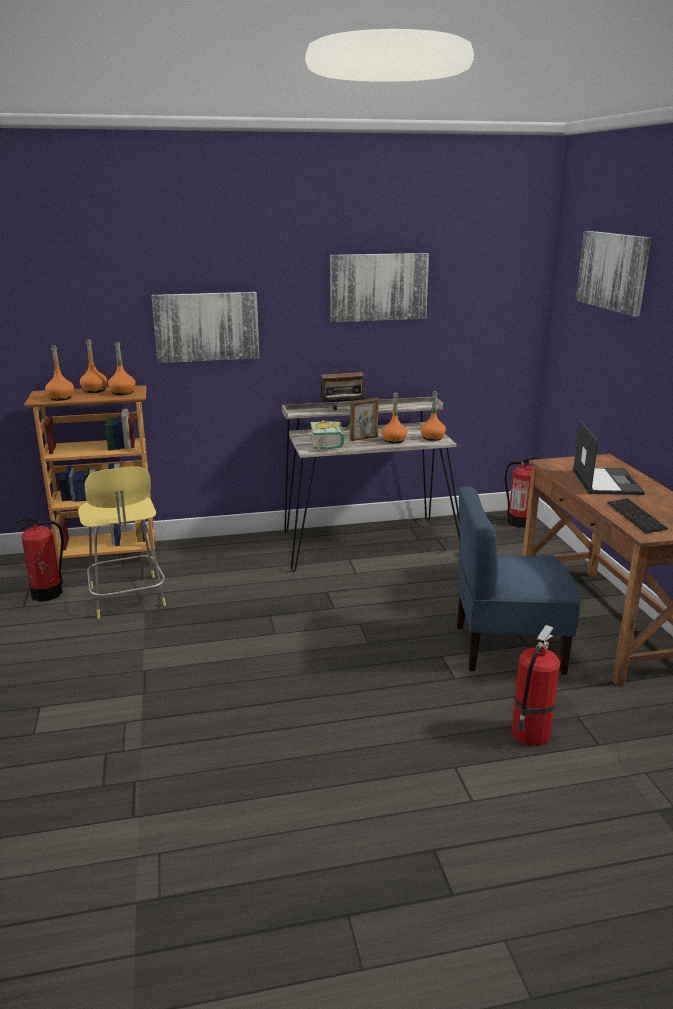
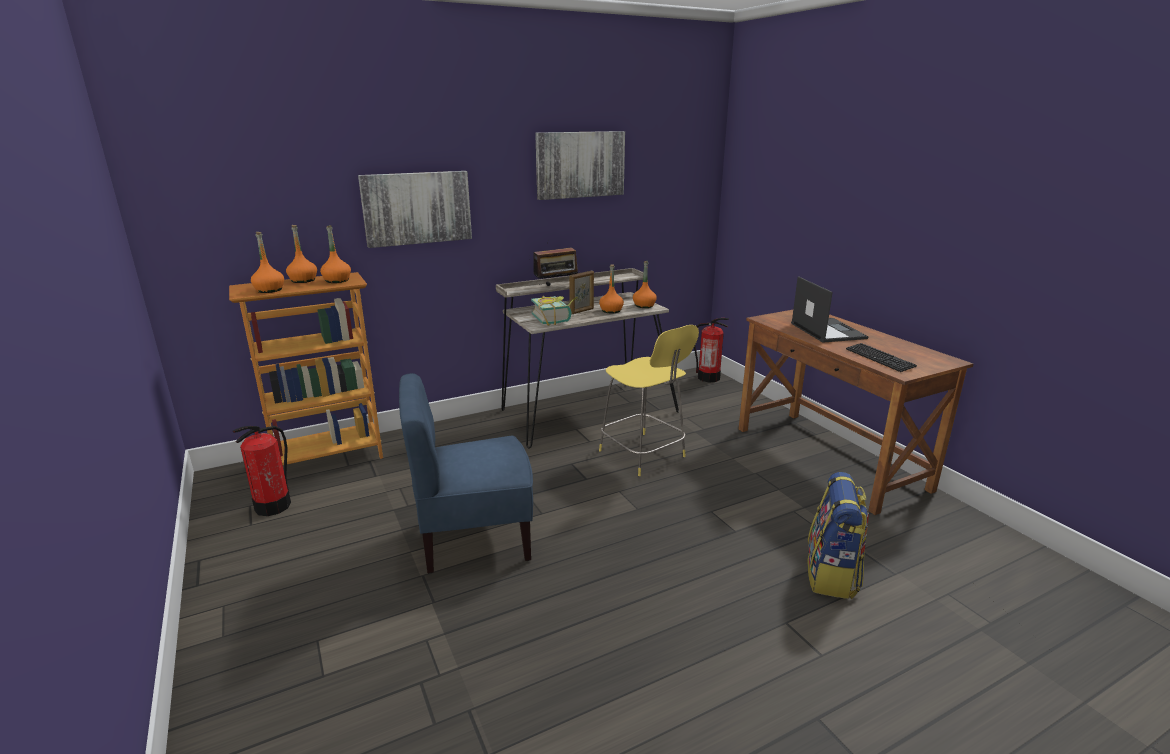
camera: 15 degrees left, 0 degrees up
yellow stool [78,466,166,619] -> yellow stool moved to [599,325,699,476]
blue chair [457,486,581,675] -> blue chair moved to [399,373,533,573]
fire extinguisher [511,625,560,746] -> backpack [807,472,869,599]
picture [576,231,651,317] -> none

